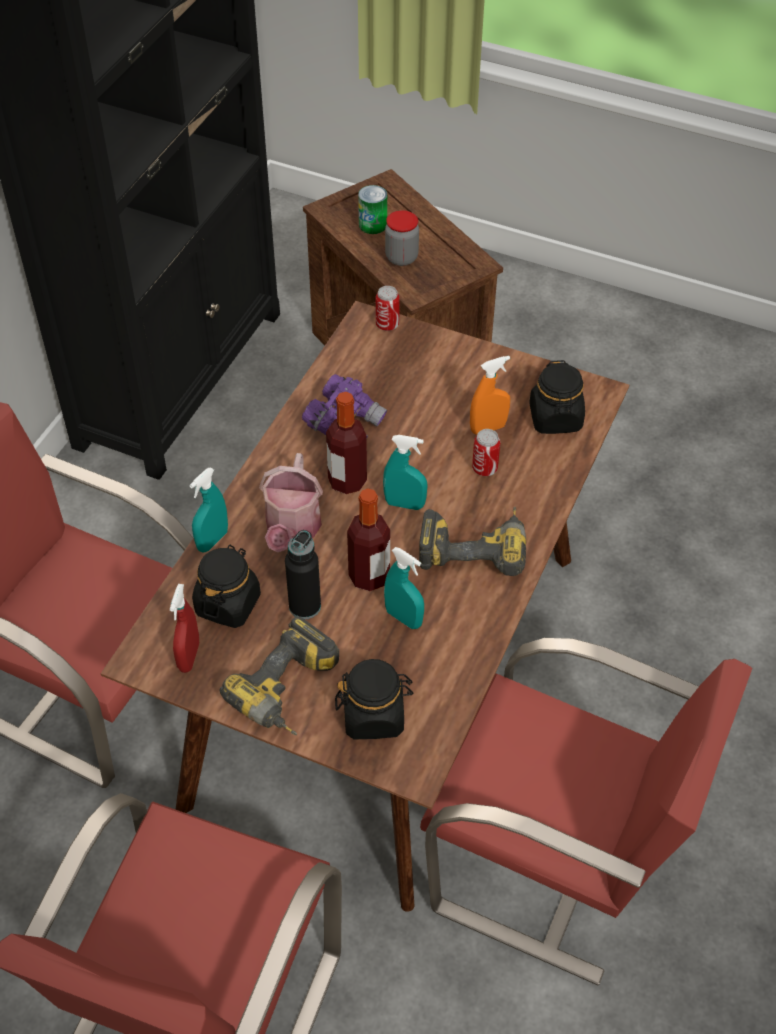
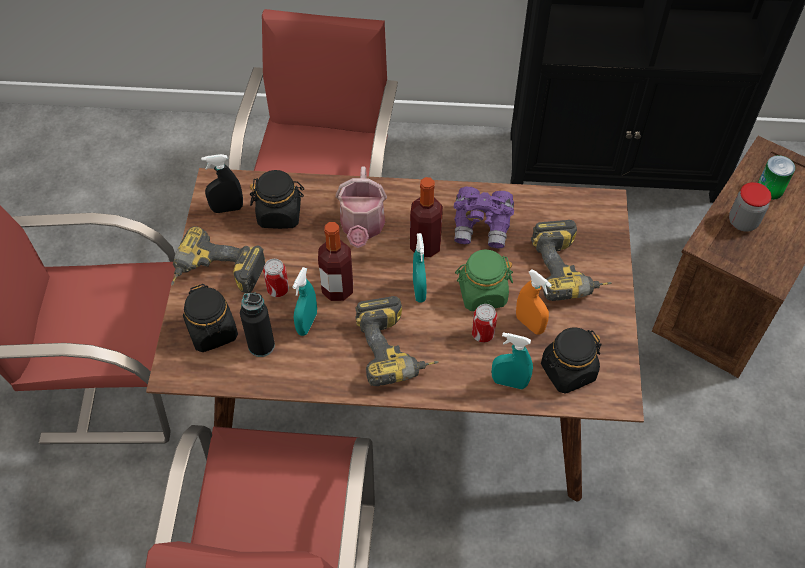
camera: 70 degrees right, 5 degrees up
red spray bottle [170,584,199,673] -> black spray bottle [201,154,243,213]
turquoise spray bottle [189,468,228,553] -> turquoise spray bottle moved to [492,332,533,389]
watering can [259,453,323,552] -> watering can turned 75 degrees counterclockwise [336,167,387,248]
black bottle [285,530,321,619] -> black bottle moved to [240,292,275,357]
can [376,286,400,331] -> can moved to [263,259,289,297]
none -> green jar [455,249,513,311]
none -> power drill [531,220,612,301]

